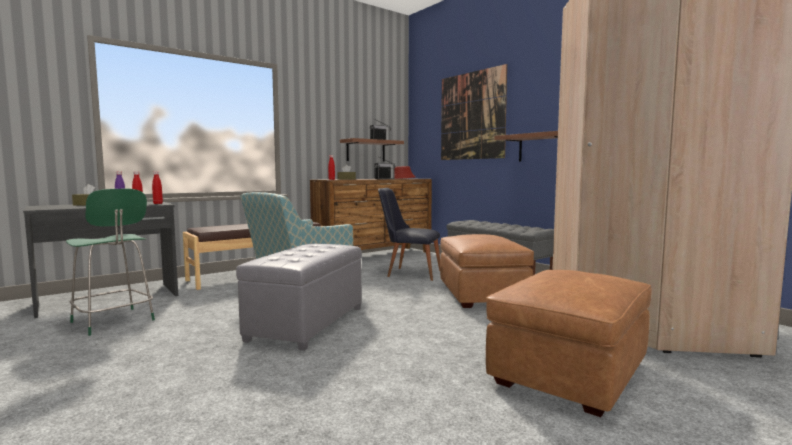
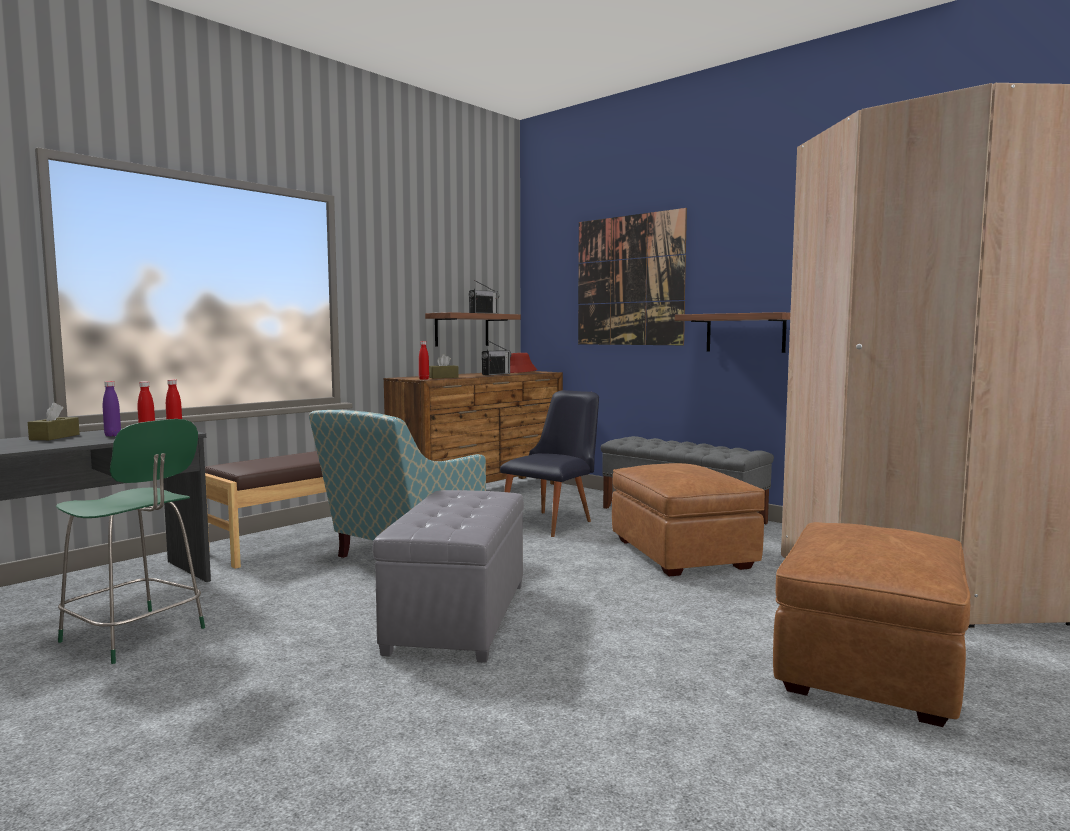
camera: 10 degrees left, 0 degrees up
black chair [378,188,440,281] -> black chair turned 120 degrees clockwise [500,390,599,537]

